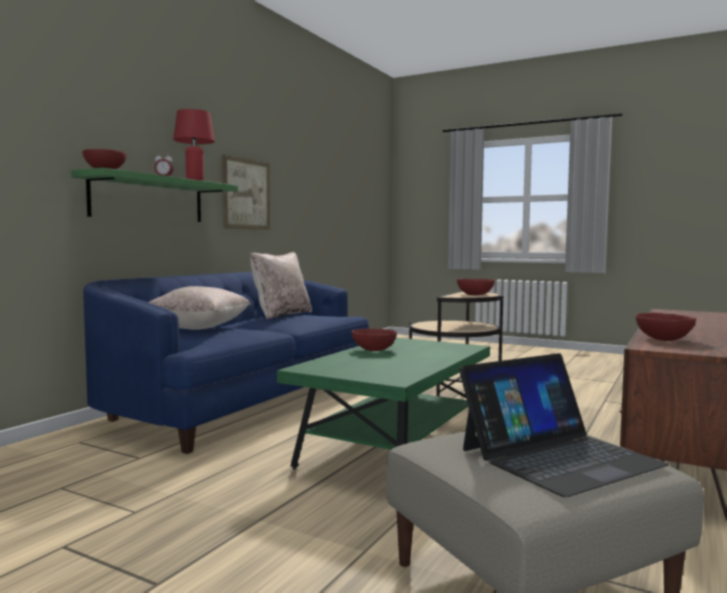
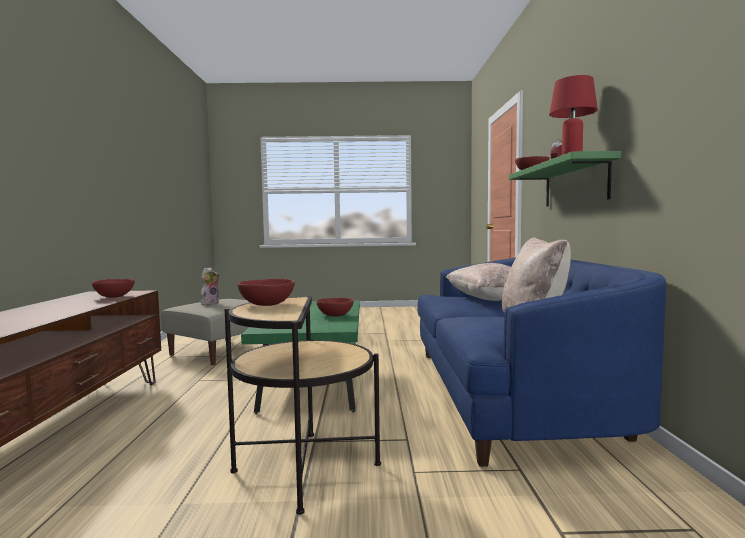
camera: 150 degrees right, 0 degrees up
picture [222,155,270,230] -> none
laptop [459,353,669,497] -> plush toy [201,267,220,305]

